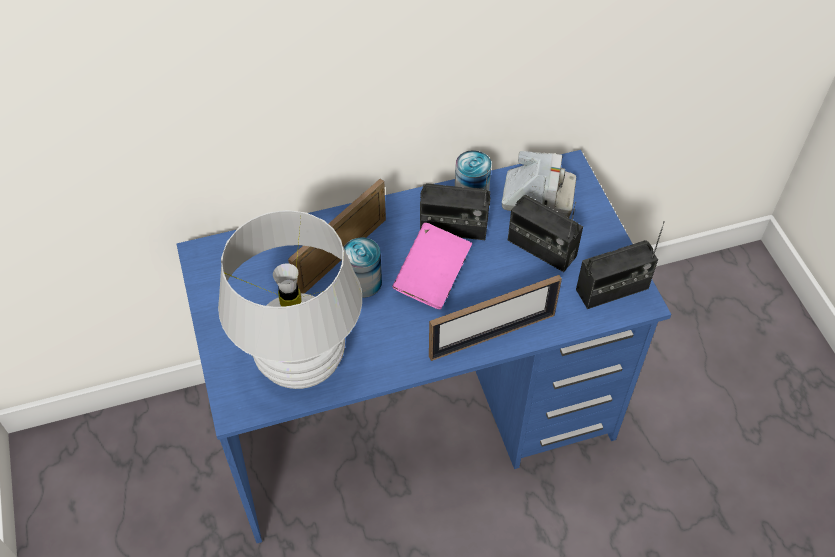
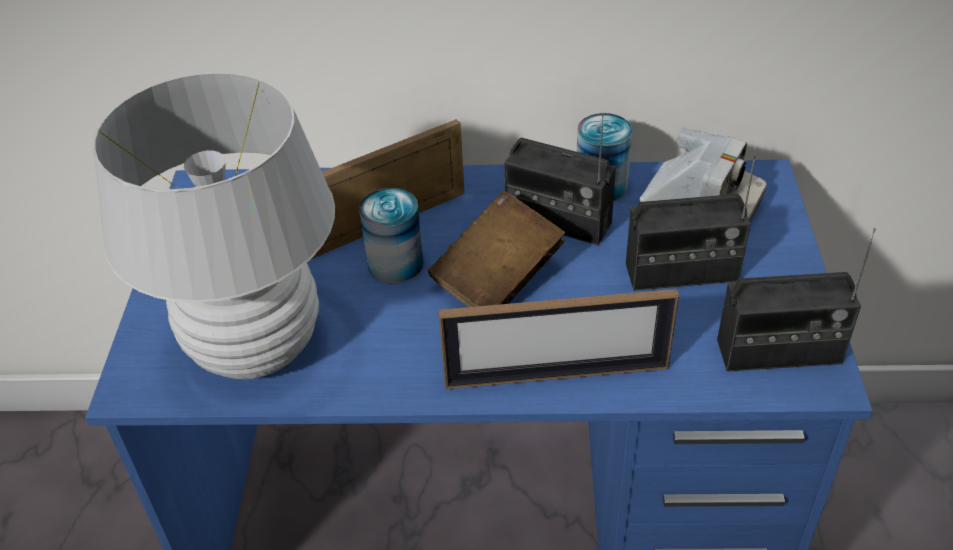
camera: 20 degrees right, 10 degrees down
pink book [392,223,472,309] -> brown book [428,191,565,307]
radio [508,195,583,272] -> radio turned 60 degrees counterclockwise [626,148,757,291]

